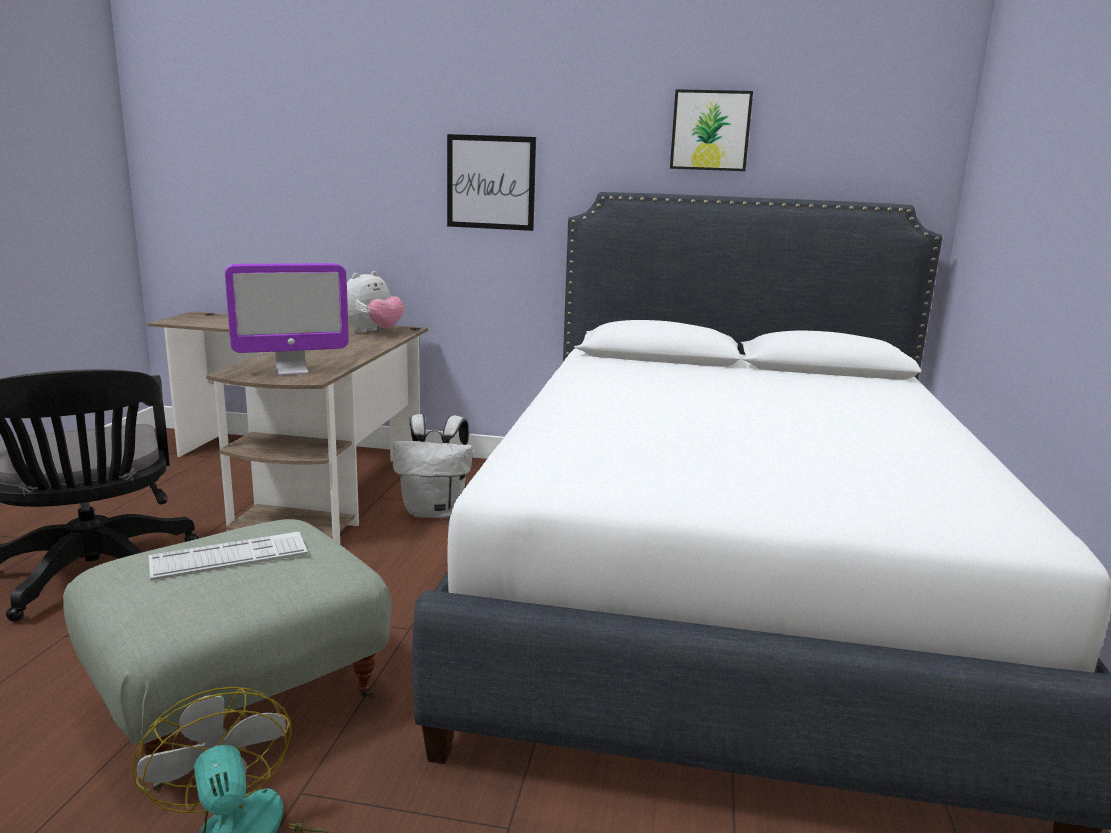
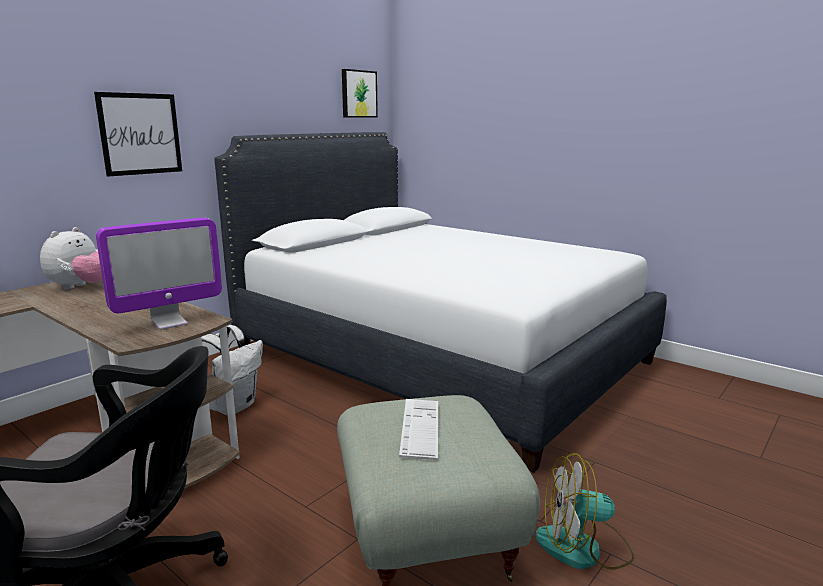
camera: 60 degrees left, 0 degrees up
monitor [225,263,349,376] -> monitor turned 45 degrees clockwise [96,218,222,330]
plush toy [347,271,404,333] -> plush toy turned 45 degrees clockwise [40,227,102,290]
picture [670,89,753,171] -> picture moved to [342,69,378,117]

